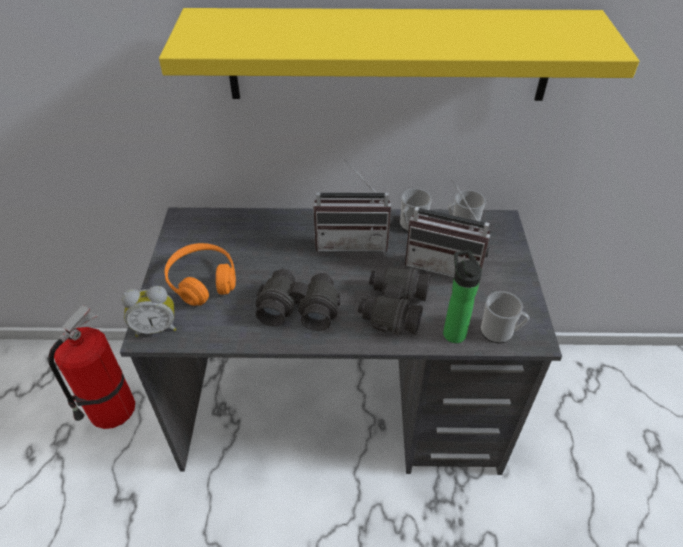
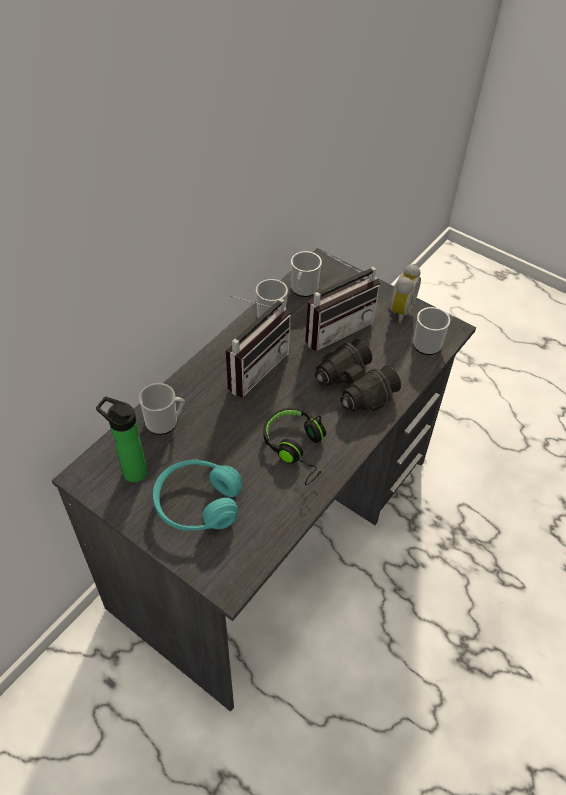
camera: 55 degrees left, 5 degrees up
fire extinguisher [48,305,135,429] -> none
alarm clock [121,286,176,337] -> alarm clock moved to [388,264,421,324]
yellow shelf [159,8,639,101] -> none
orange headphones [165,243,236,306] -> turquoise headphones [153,459,242,531]
black binoculars [256,269,340,331] -> black headphones [263,408,326,485]
bottle [443,250,482,343] -> bottle moved to [96,397,147,483]
none -> mug [139,383,184,435]

